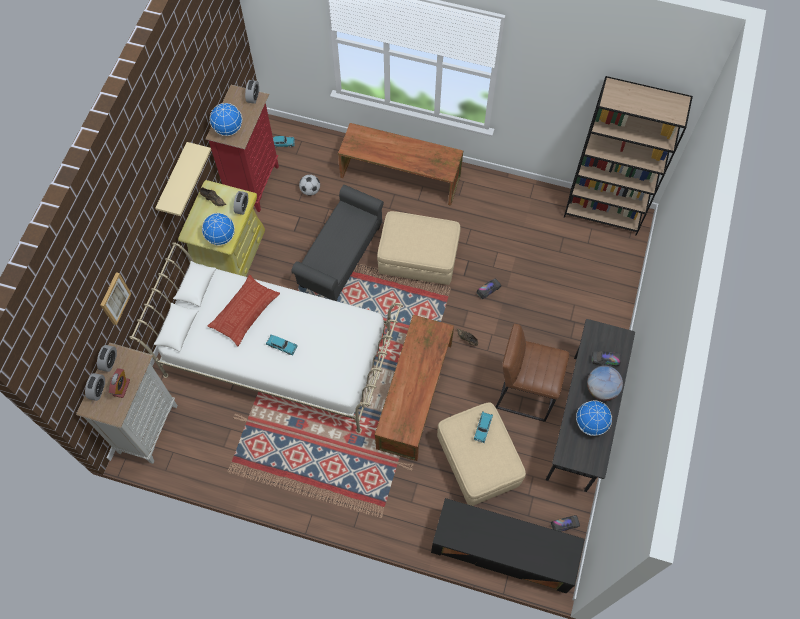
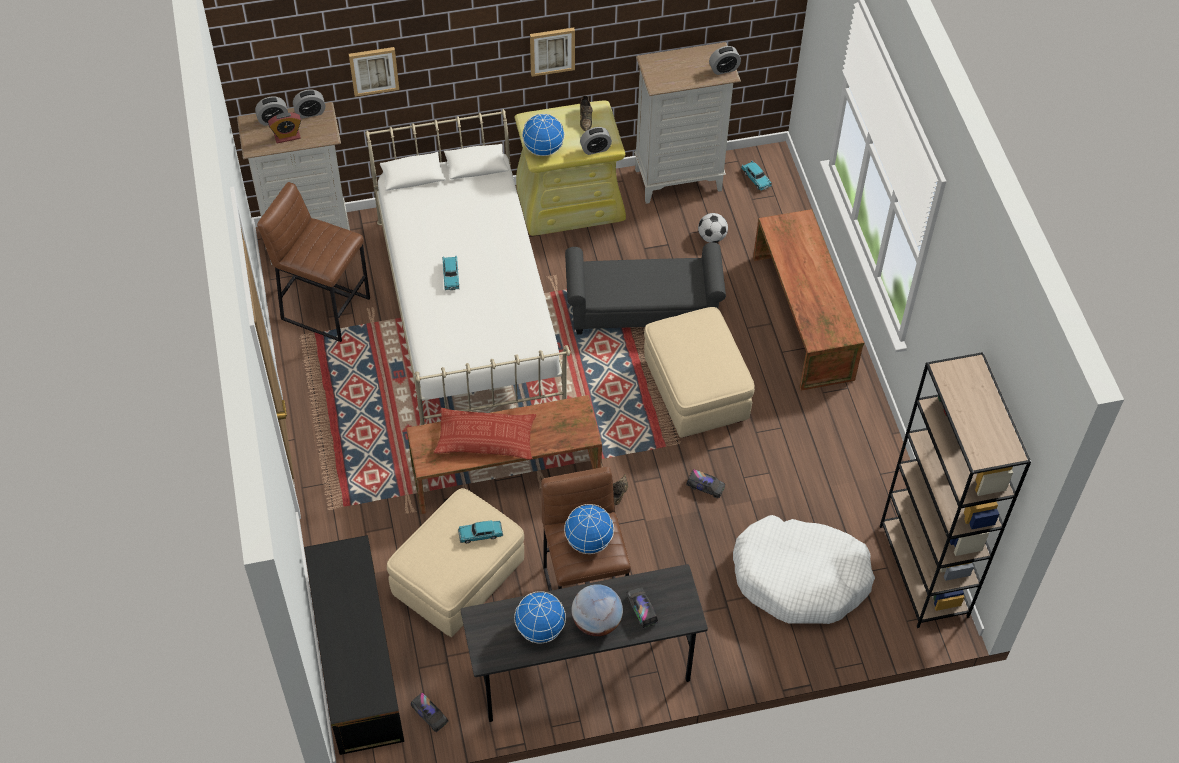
camera: 60 degrees right, 10 degrees down
beige shelf [155,142,211,216] -> picture [530,28,575,77]
red dresser [206,85,279,212] -> white dresser [634,42,741,204]
pillow [208,275,280,346] -> pillow moved to [434,408,536,460]
globe [209,103,242,136] -> globe moved to [564,504,614,554]
none -> brown stool [257,182,370,342]
none -> white dog bed [733,515,875,624]

